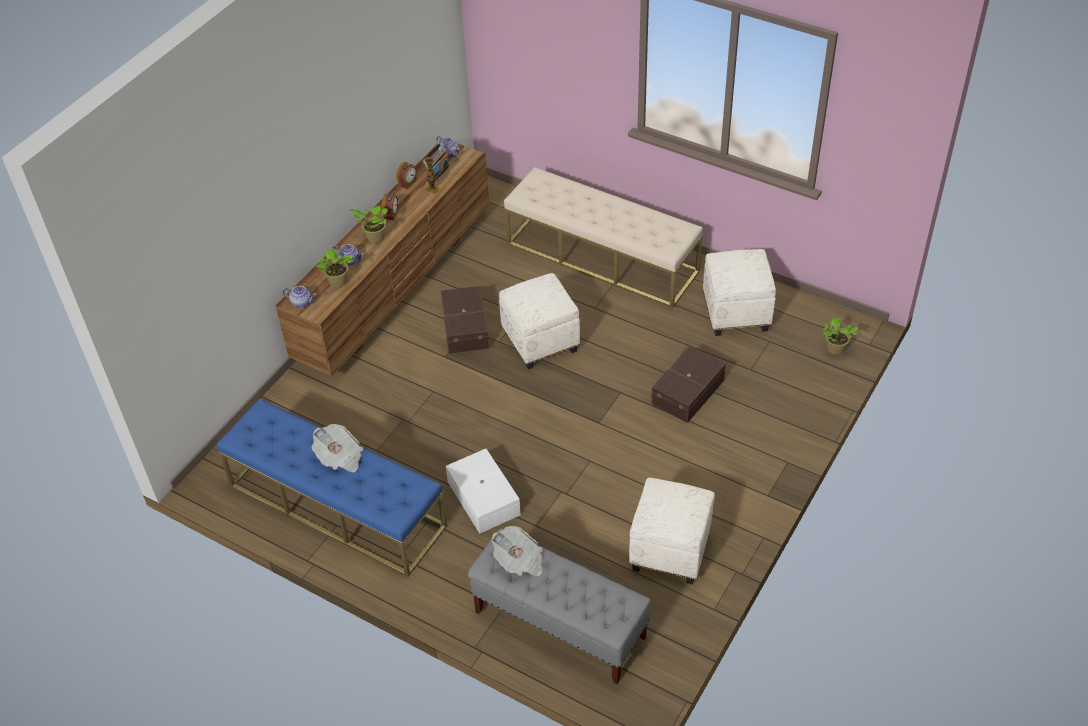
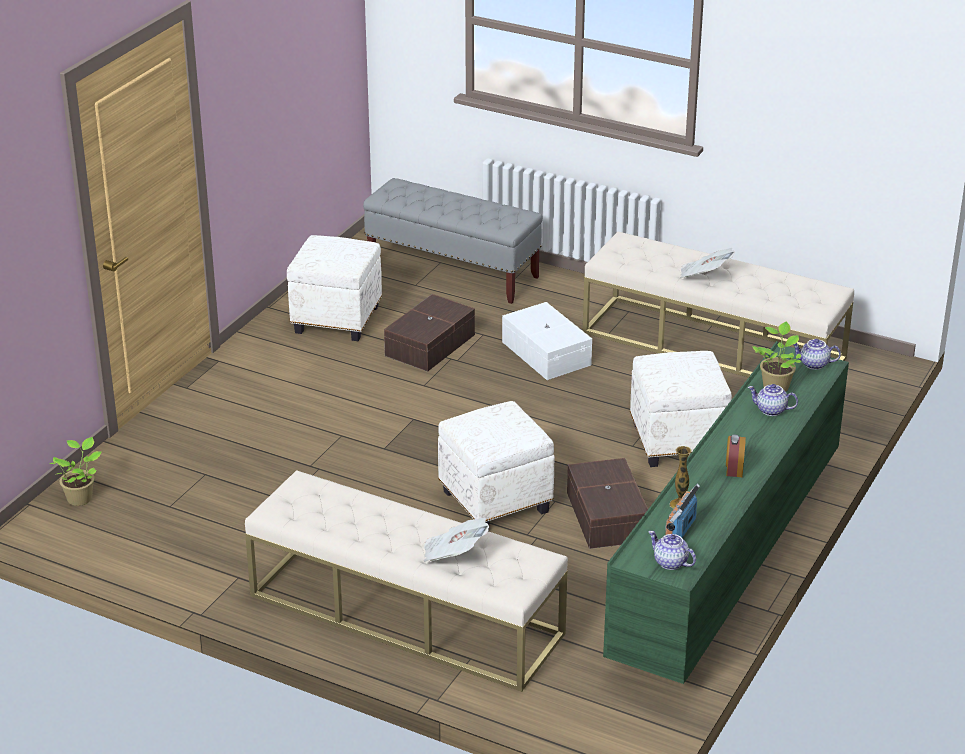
camera: 175 degrees right, 15 degrees down
blue bench [217,399,448,577] -> beige bench [583,232,854,377]
brown cabinet [276,138,489,376] -> green cabinet [603,341,849,684]
potted plant [350,205,387,243] -> none
alarm clock [396,162,417,189] -> none
newspaper [492,526,543,576] -> newspaper moved to [424,518,489,562]
brown storage box [651,346,726,423] -> brown storage box moved to [384,294,475,372]
white ottoman [703,249,776,336] -> white ottoman moved to [630,351,732,467]

